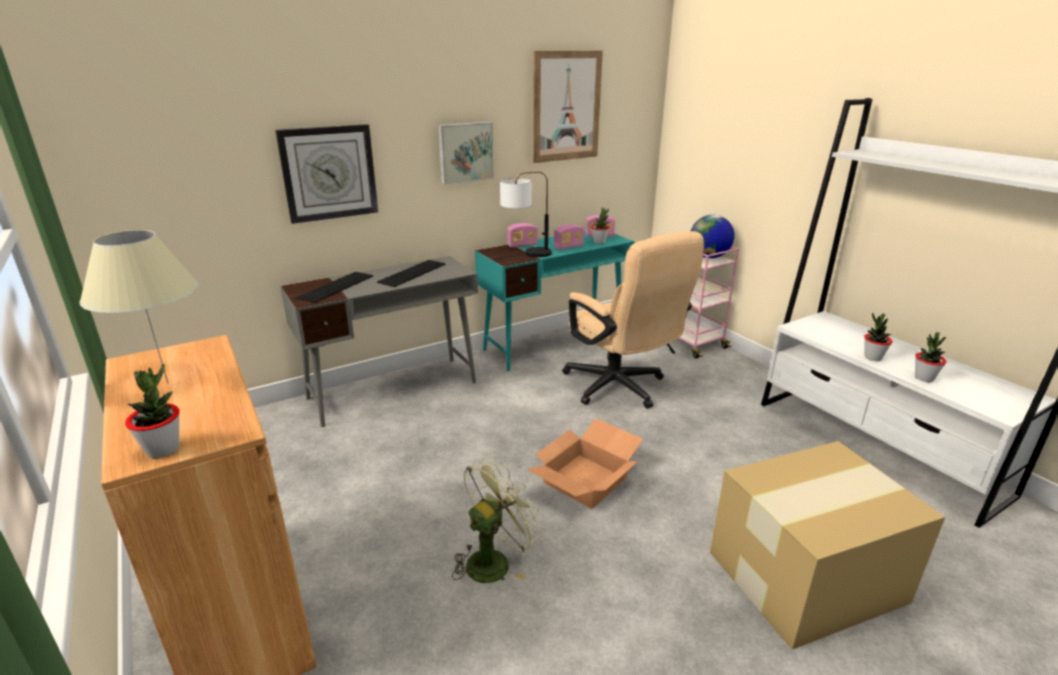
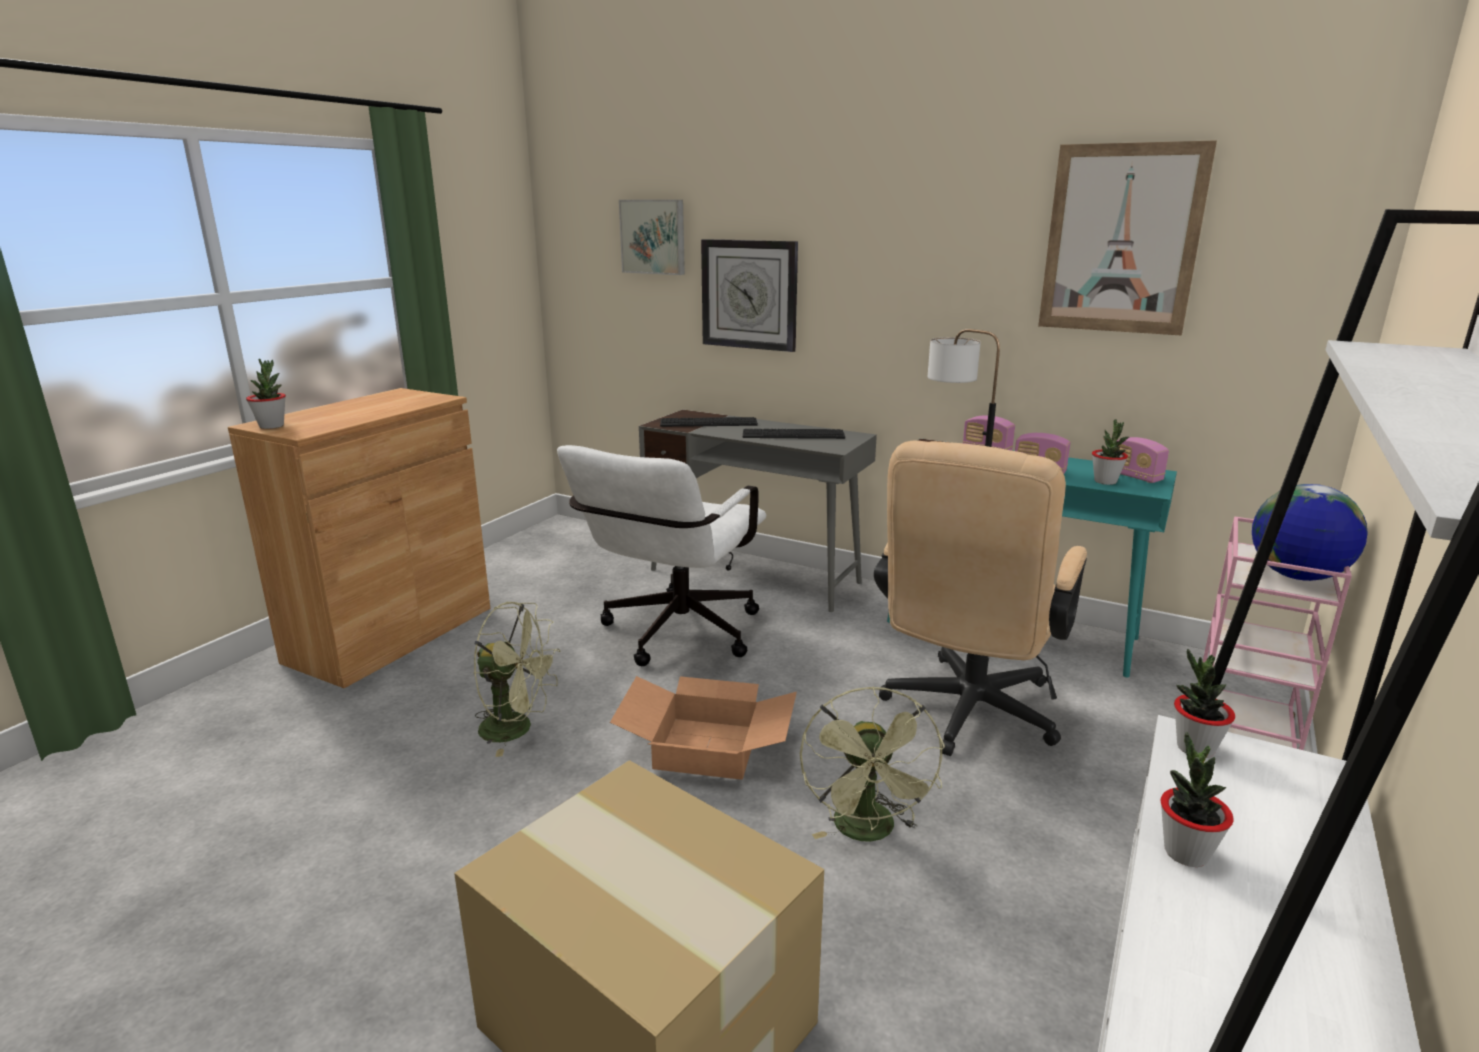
camera: 60 degrees right, 5 degrees down
beige table lamp [80,230,198,384] -> none
picture [438,122,494,185] -> picture moved to [619,200,685,275]
potted plant [915,332,946,382] -> potted plant moved to [1174,649,1235,758]
none -> white office chair [557,445,767,666]
none -> green fan [800,686,945,842]

